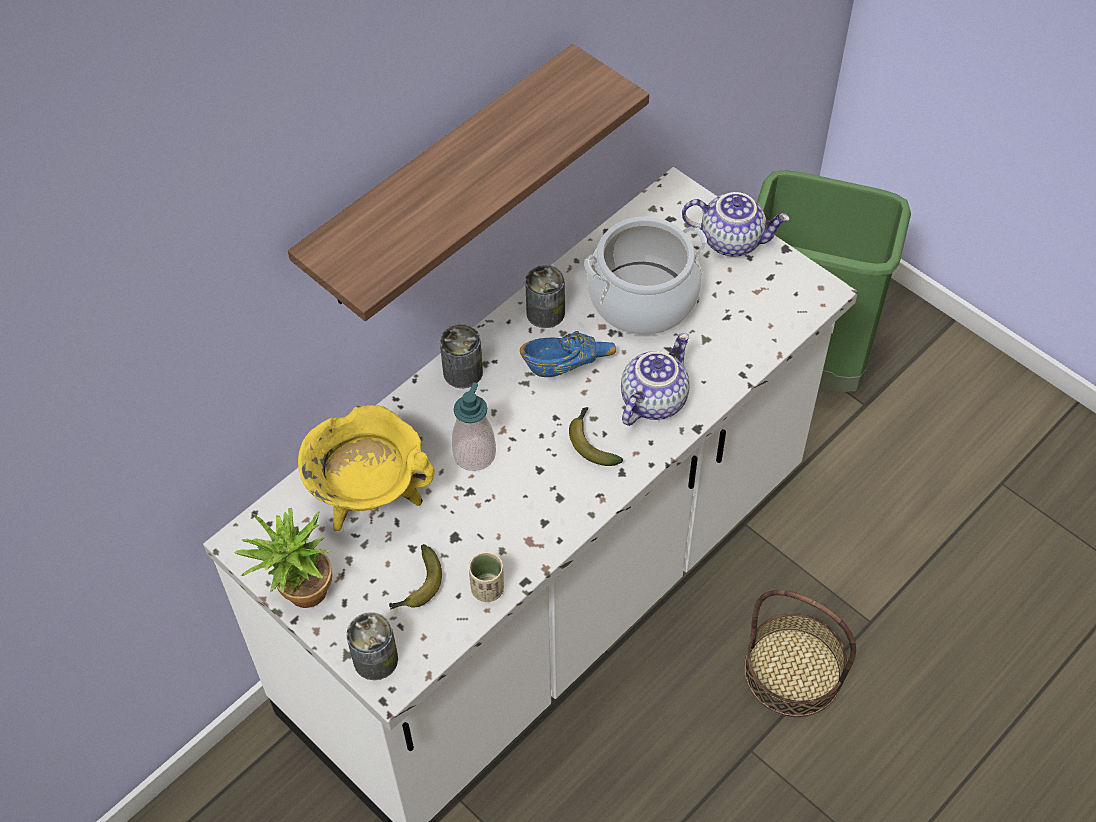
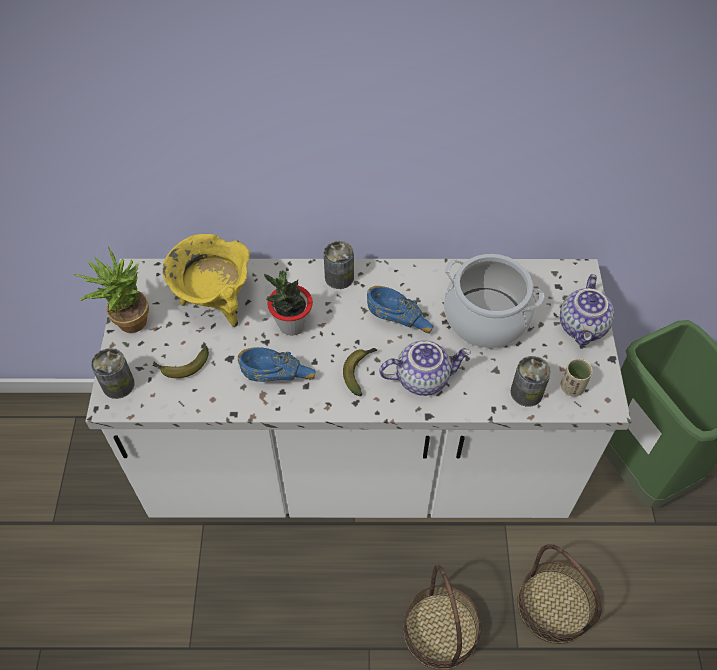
camera: 45 degrees right, 0 degrees up
shelf [288,44,649,321] -> none
soap dispenser [452,382,496,471] -> potted plant [264,271,313,336]
beige cup [469,552,504,602] -> beige cup moved to [561,359,593,397]
can [525,265,565,328] -> can moved to [511,356,551,407]
teapot [682,192,790,256] -> teapot turned 45 degrees clockwise [560,274,614,346]
none -> blue bowl [238,347,315,382]
none -> basket [517,544,602,644]

